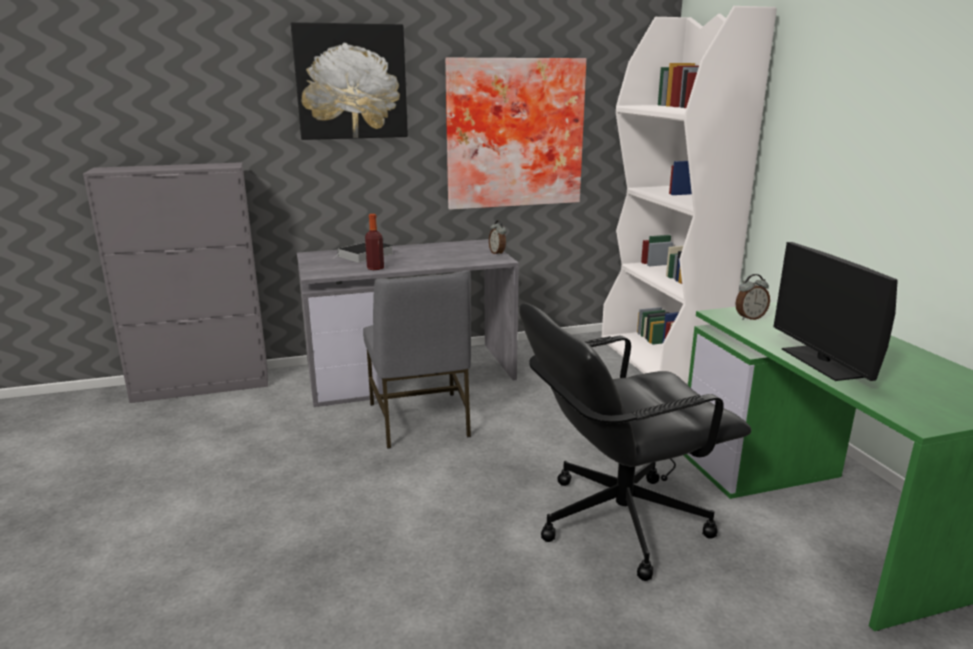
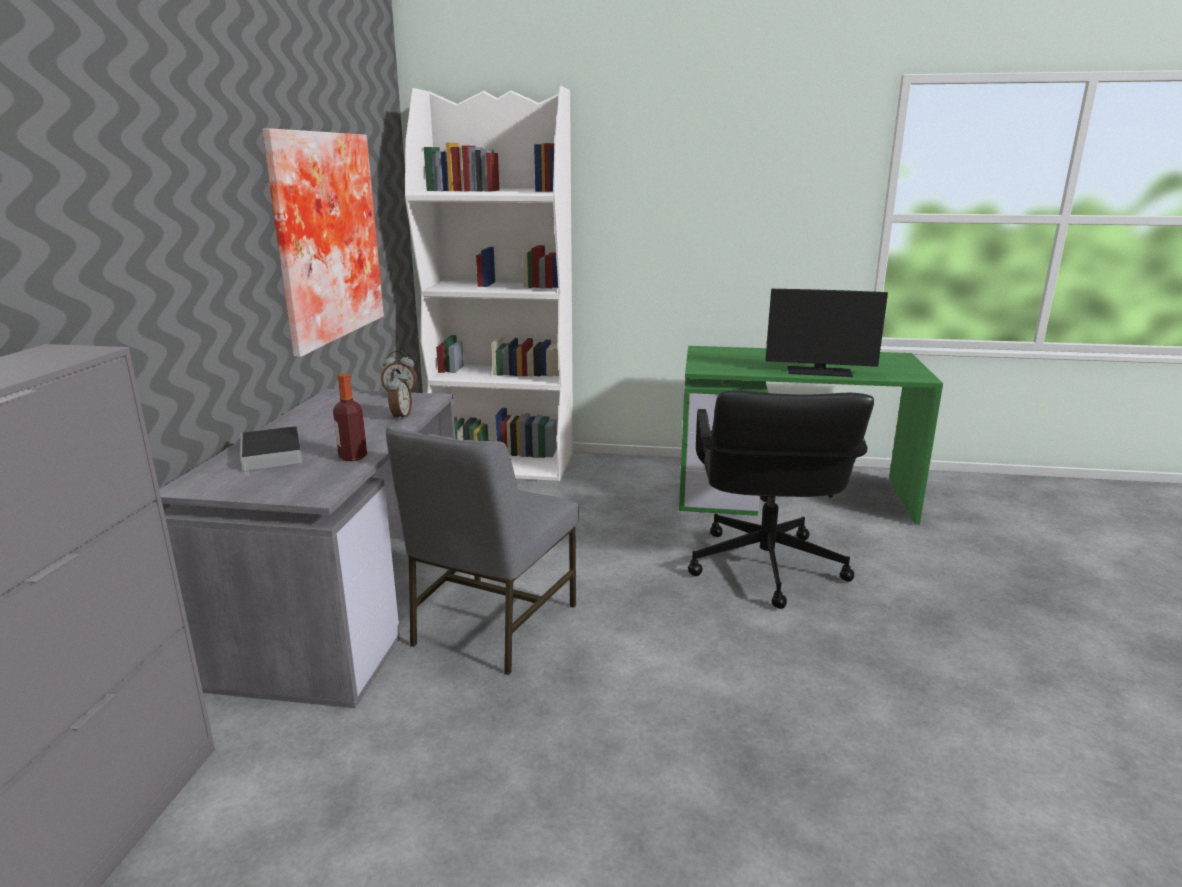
camera: 65 degrees left, 0 degrees up
picture [291,22,408,140] -> none
grey chair [363,270,471,449] -> grey chair turned 105 degrees clockwise [386,426,579,675]
alarm clock [736,274,770,320] -> alarm clock moved to [386,369,412,421]

